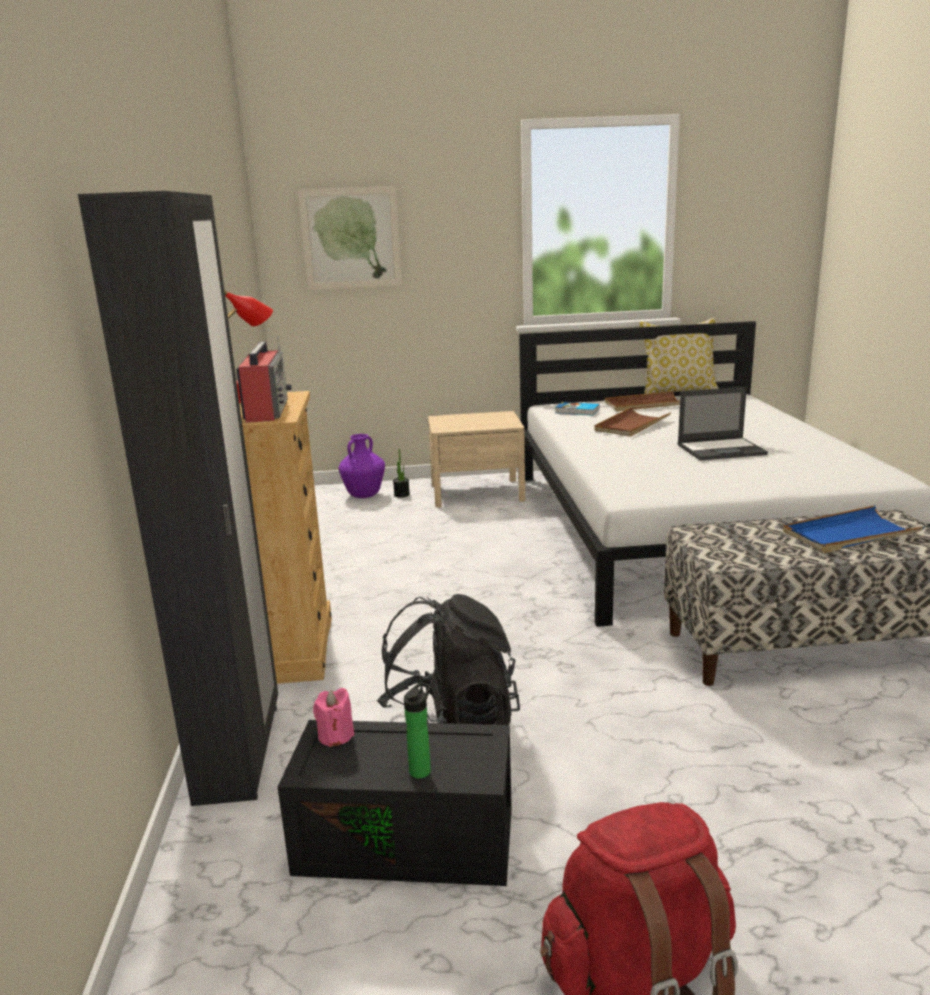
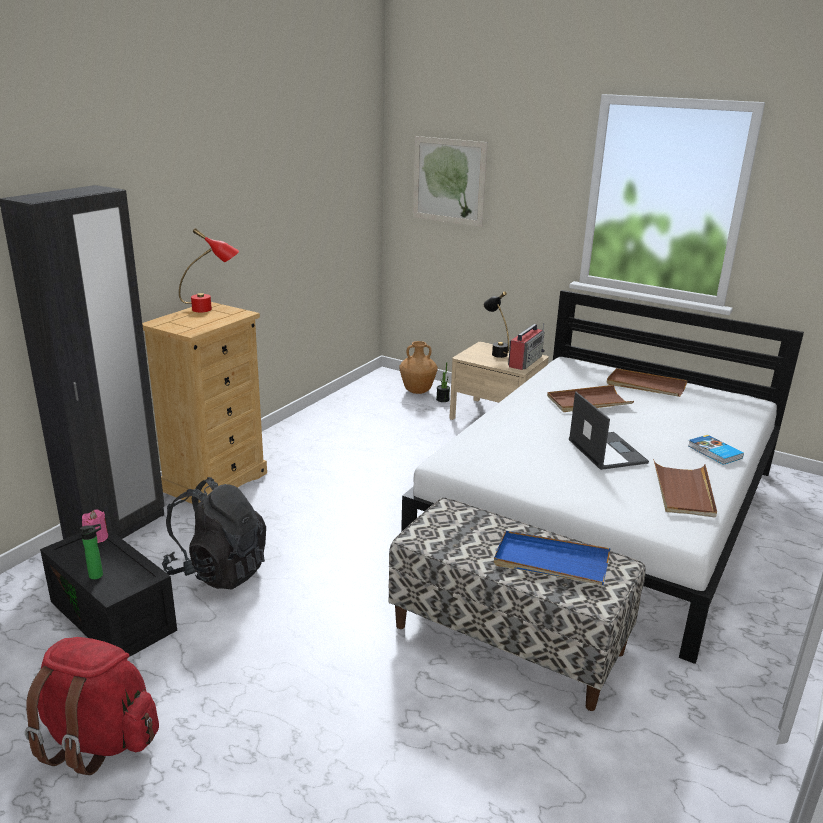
camera: 35 degrees right, 5 degrees up
radio [236,336,292,423] -> radio moved to [508,323,545,370]
purple vase [338,434,385,498] -> brown vase [399,341,438,394]
book [555,402,600,416] -> book moved to [688,435,744,465]
pillow [639,317,719,394] -> none
laptop [677,387,768,460] -> laptop turned 135 degrees counterclockwise [569,392,649,470]
none -> black table lamp [484,291,509,358]
none -> brown tray [653,459,717,518]

